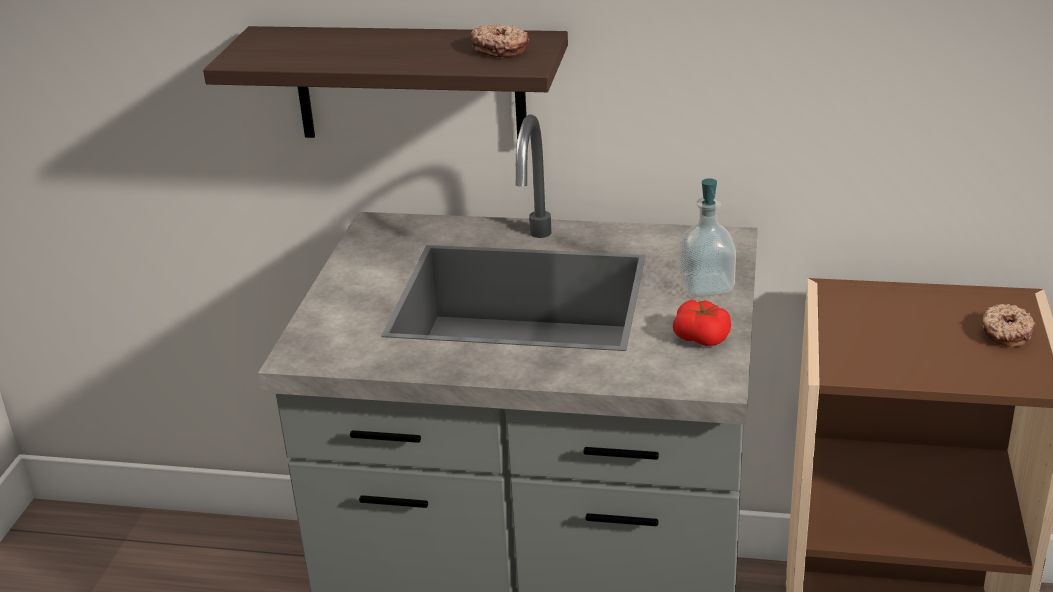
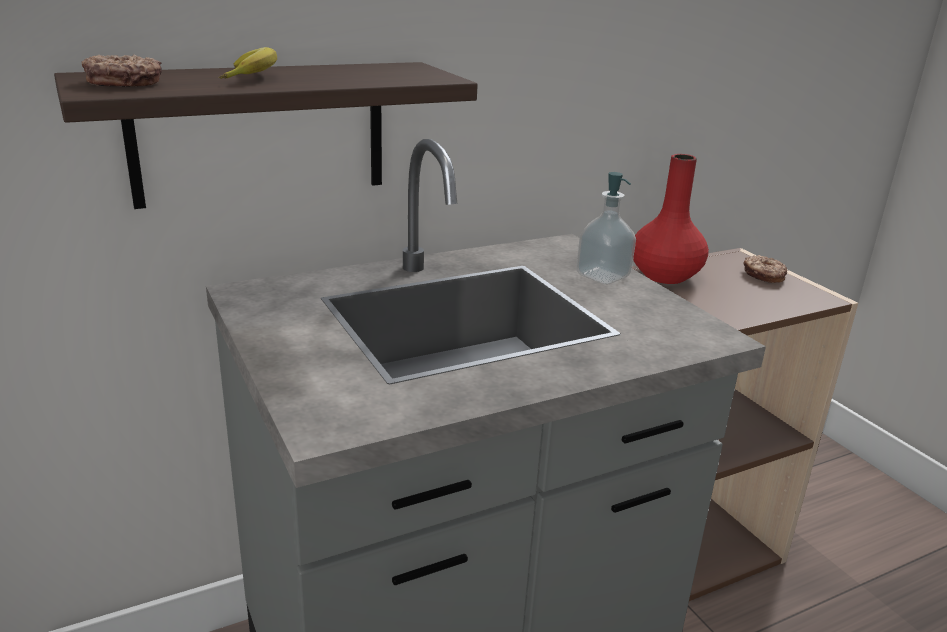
camera: 40 degrees left, 5 degrees down
donut [471,24,529,57] -> donut moved to [81,54,162,87]
tomato [673,300,731,346] -> none
none -> banana [219,47,277,79]
none -> red vase [633,154,709,284]

